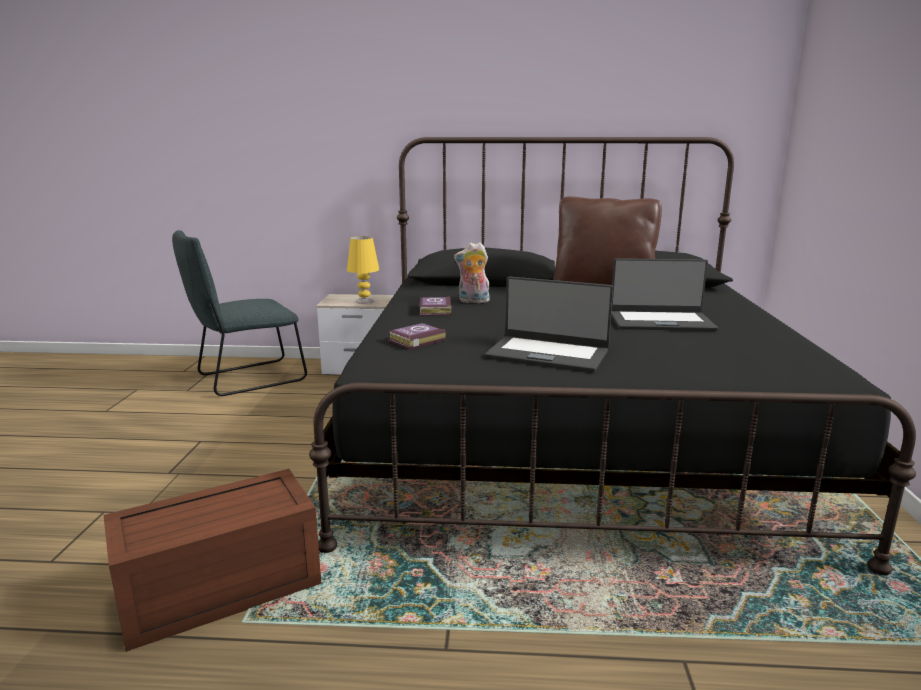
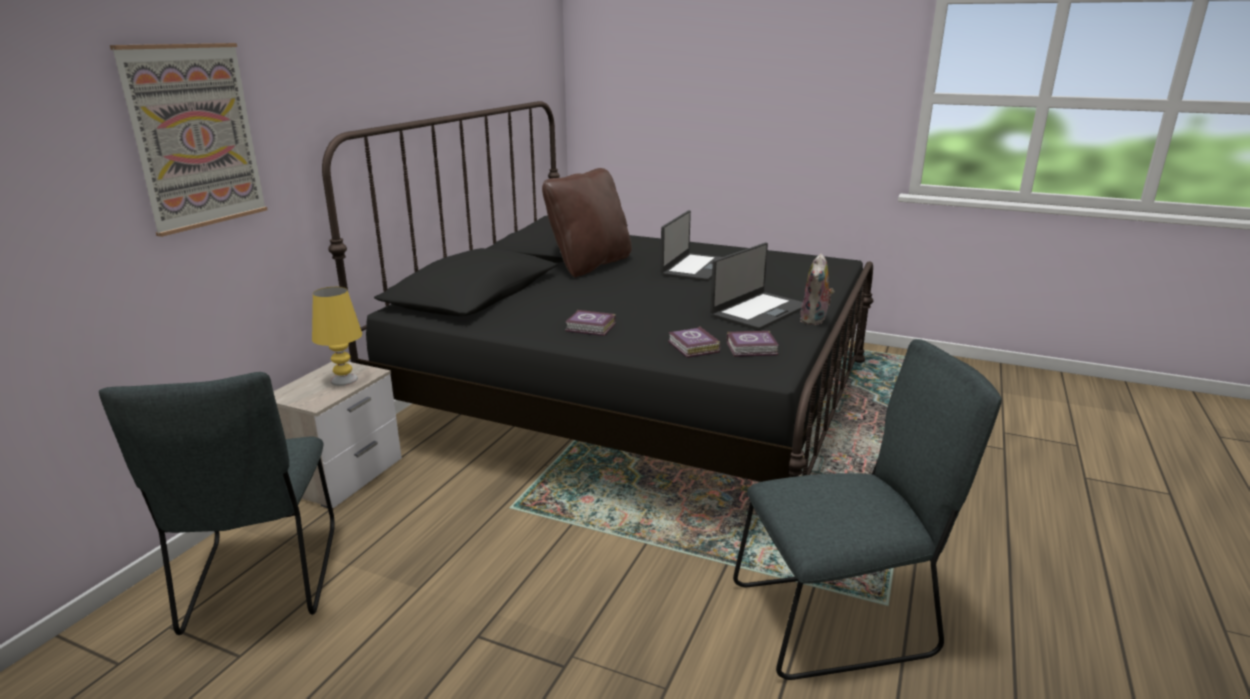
camera: 70 degrees left, 5 degrees up
brown storage box [104,469,322,652] -> grey chair [733,339,1002,680]
plush toy [454,242,490,303] -> plush toy moved to [800,254,834,325]
none -> picture [110,43,268,237]
none -> book [727,331,779,357]

